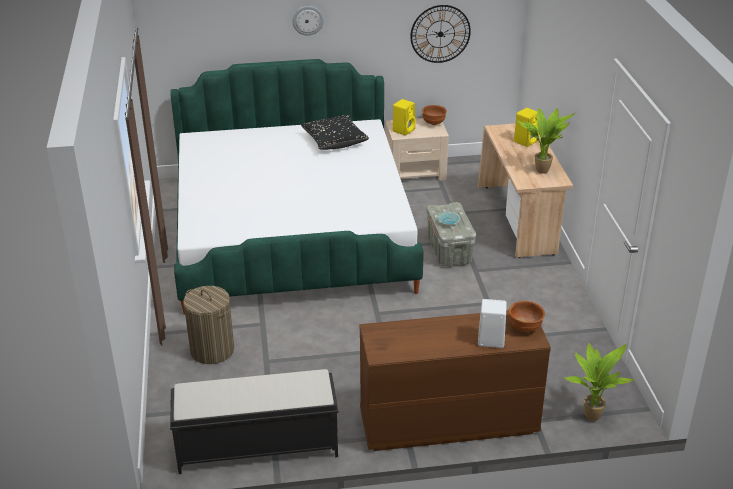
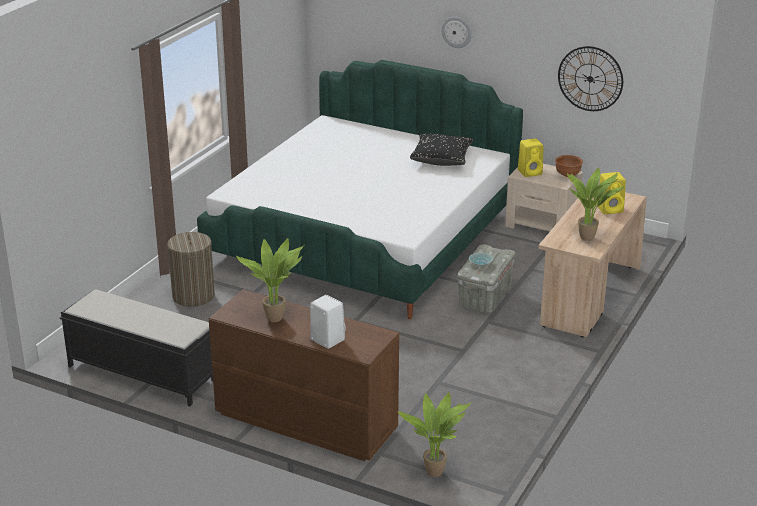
camera: 35 degrees right, 5 degrees down
brown bowl [508,301,545,332] -> none
none -> potted plant [236,238,304,322]

